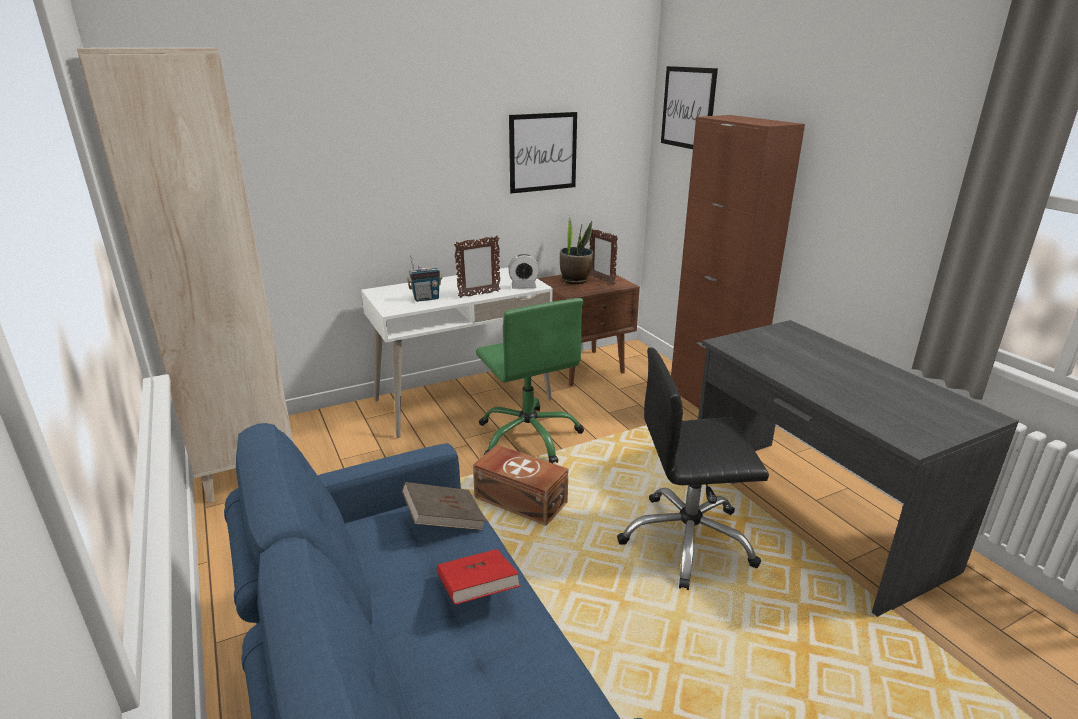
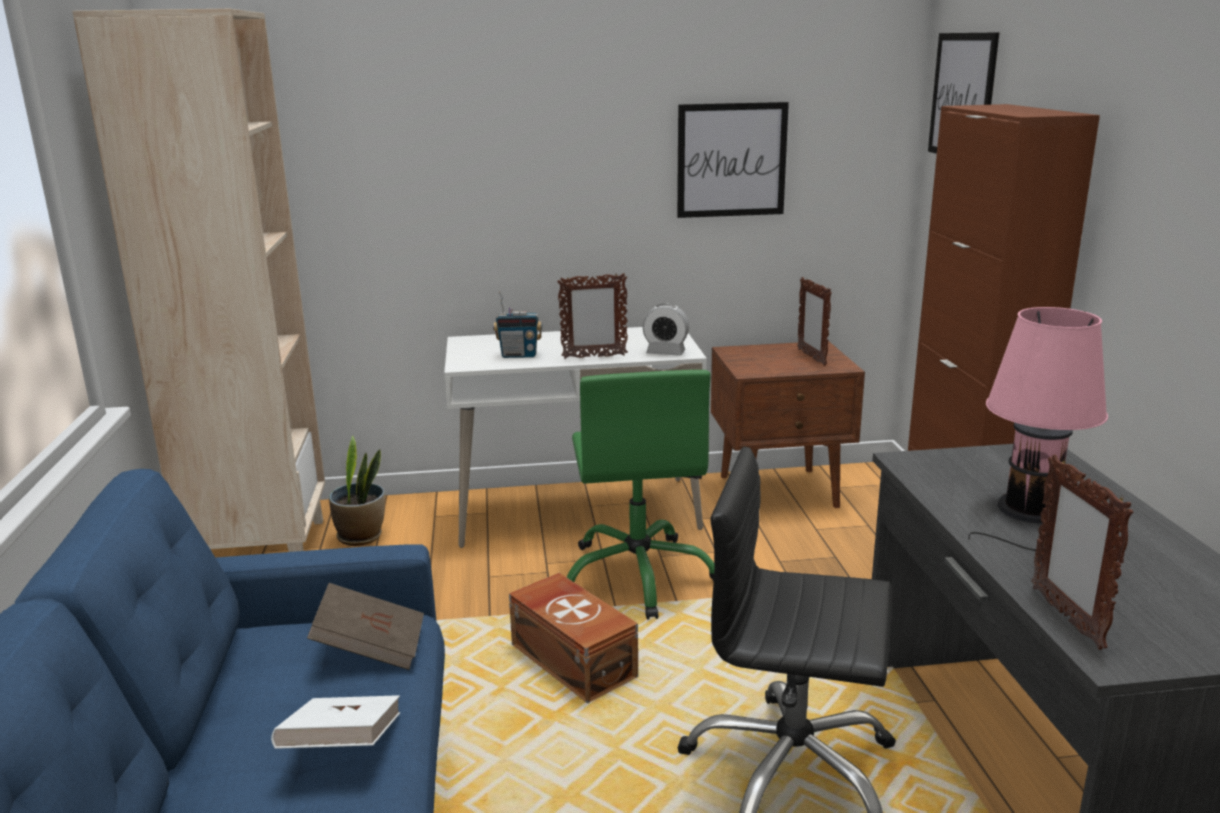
camera: 20 degrees right, 5 degrees down
red book [437,549,521,605] -> white book [271,695,400,749]
potted plant [560,216,593,284] -> potted plant moved to [329,436,385,546]
none -> pink table lamp [968,307,1108,551]
none -> picture frame [1031,454,1134,650]

